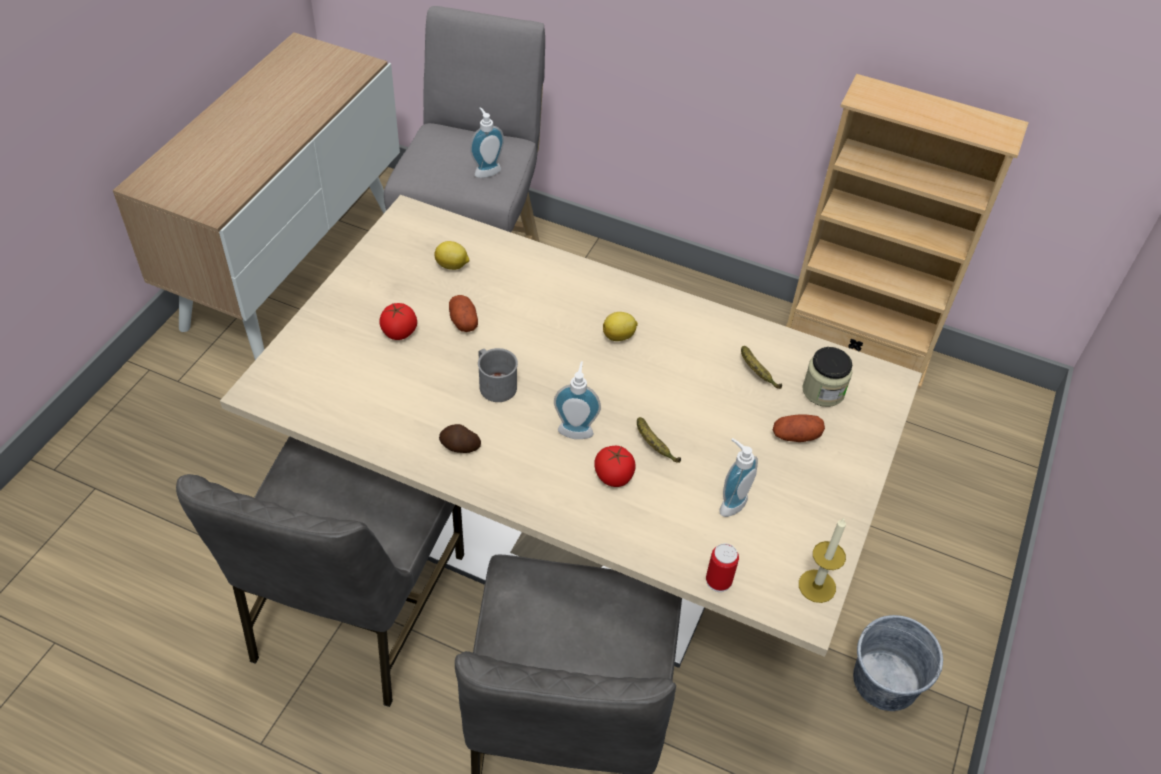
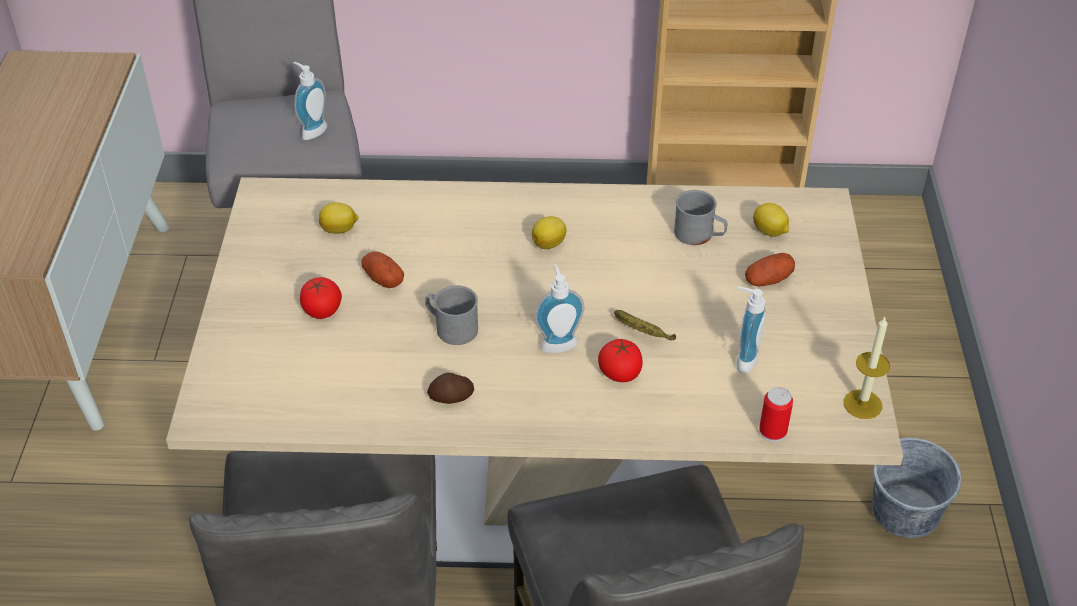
camera: 20 degrees left, 5 degrees down
banana [741,346,782,389] -> grey mug [674,190,728,245]
jar [802,347,852,407] -> lemon [753,203,789,237]

